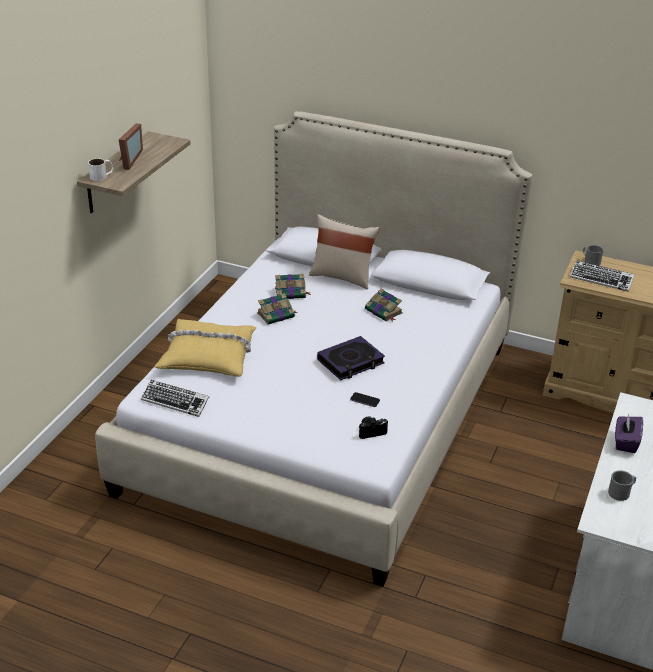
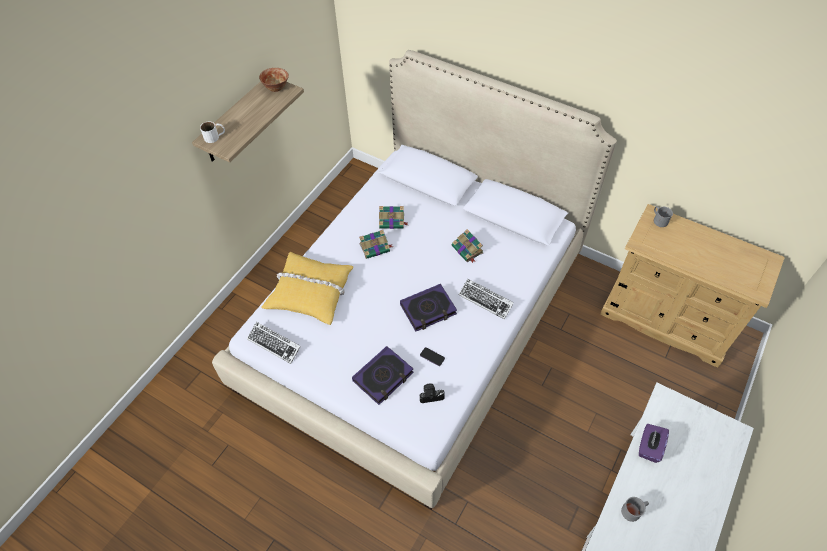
camera: 10 degrees right, 20 degrees up
picture frame [119,123,143,170] -> none
beige pillow [309,214,379,289] -> none
keyboard [570,260,635,292] -> keyboard moved to [459,279,514,319]
none -> bowl [259,68,289,92]
none -> book [352,346,414,405]

